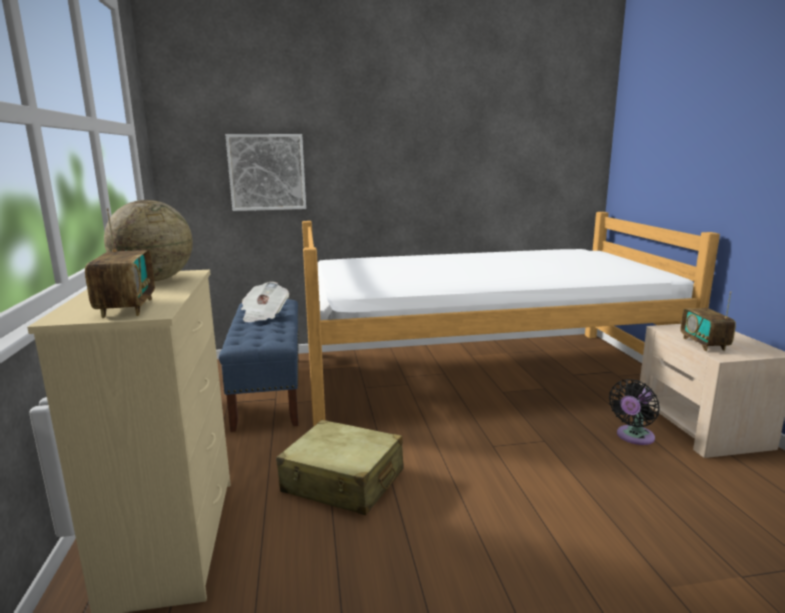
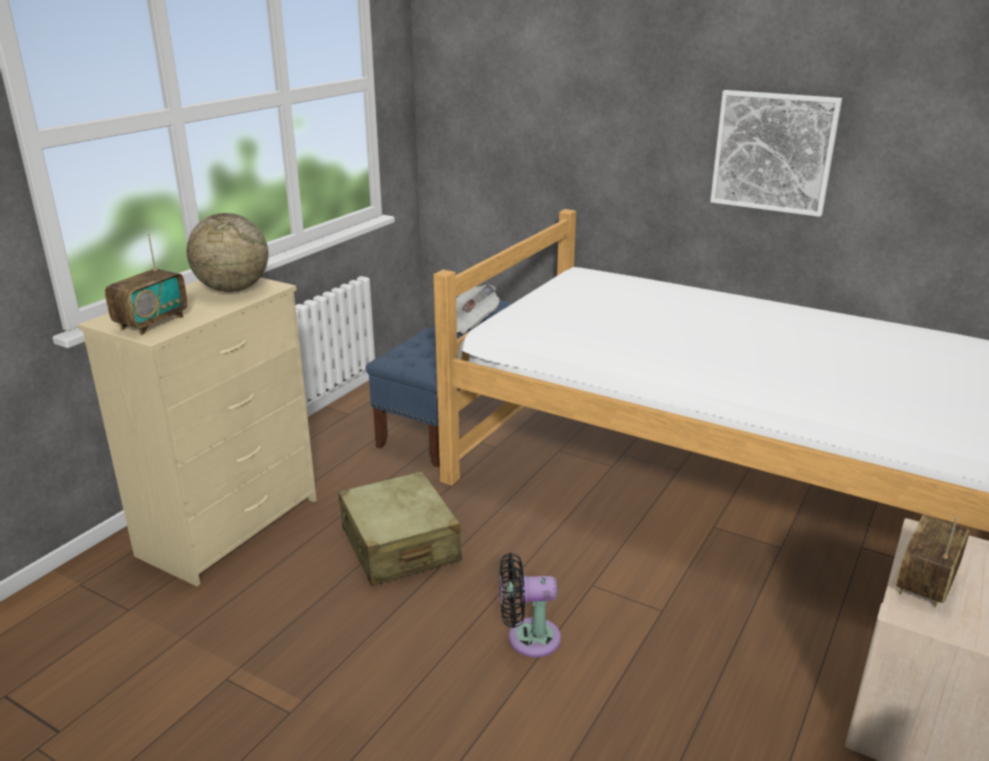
camera: 40 degrees right, 10 degrees up
picture [226,134,306,211] -> picture moved to [710,90,842,217]
black fan [609,379,660,445] -> black fan moved to [500,553,561,657]

